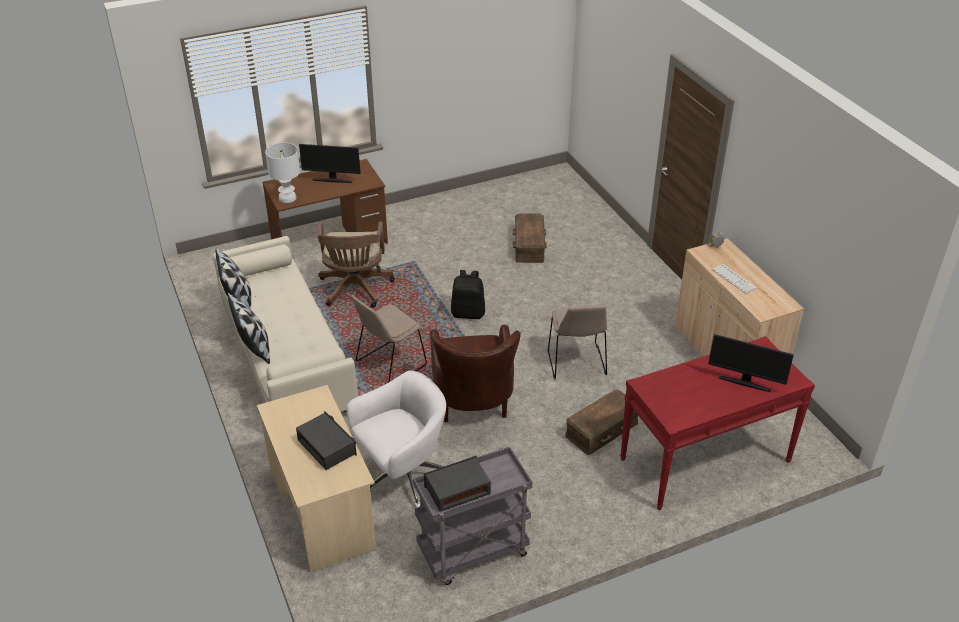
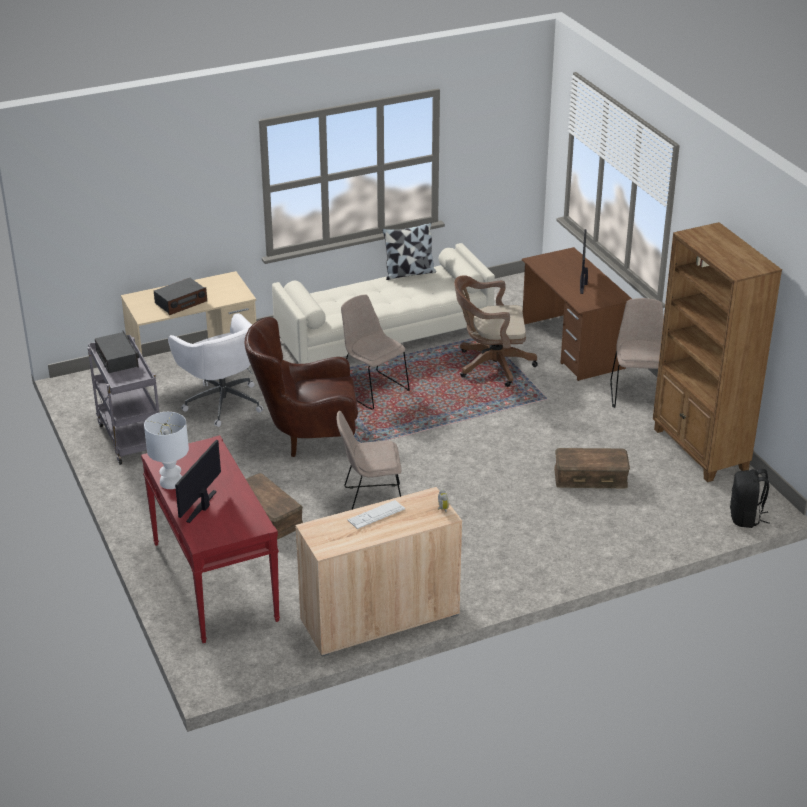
camera: 90 degrees right, 5 degrees down
pillow [228,292,270,364] -> none
white table lamp [265,143,300,203] -> white table lamp moved to [144,412,189,489]
black backpack [451,270,485,319] -> black backpack moved to [730,469,770,528]
none -> beige chair [610,298,664,408]
none -> brown bookcase [653,222,782,482]

